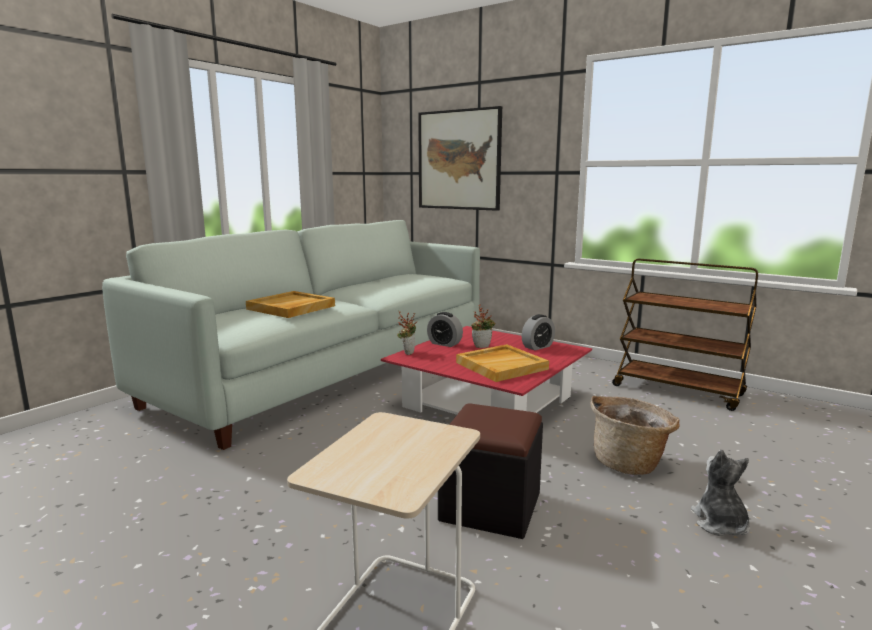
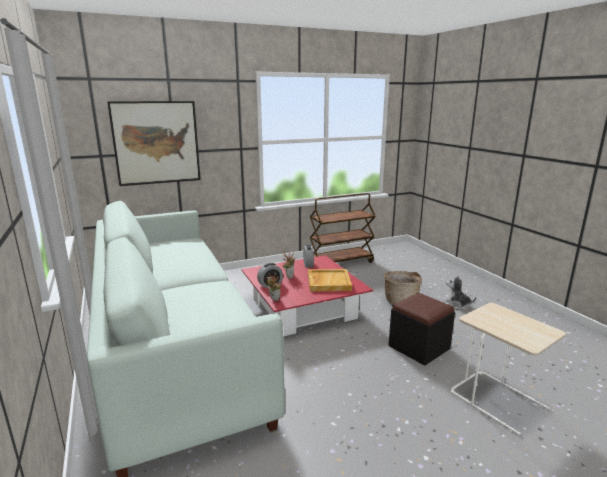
camera: 60 degrees left, 5 degrees up
beige tray [246,291,335,318] -> none

